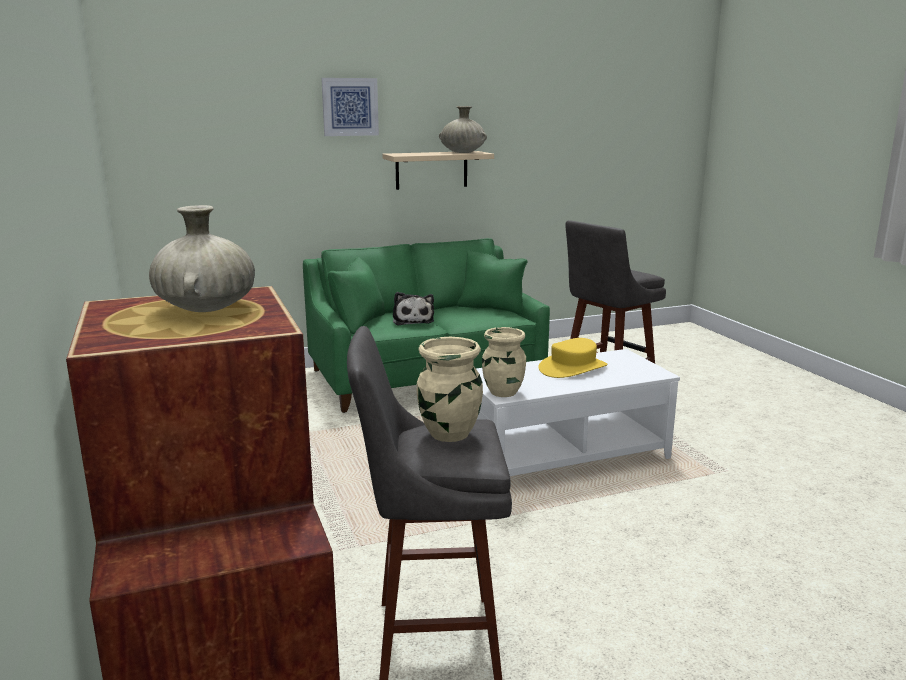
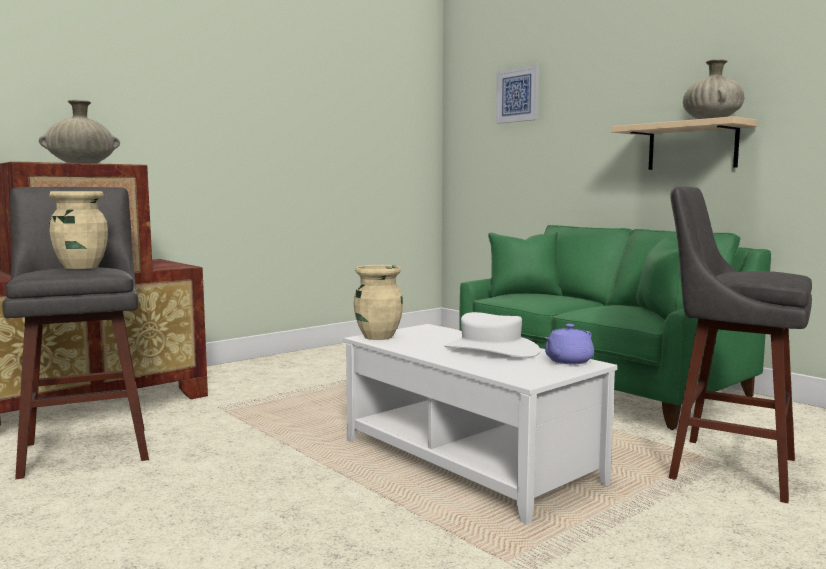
camera: 70 degrees right, 10 degrees down
picture [321,78,379,136] -> picture moved to [496,65,539,124]
plush toy [393,292,434,325] -> none
yellow hat [539,338,607,378] -> white hat [444,312,540,357]
none -> purple teapot [545,324,594,364]

